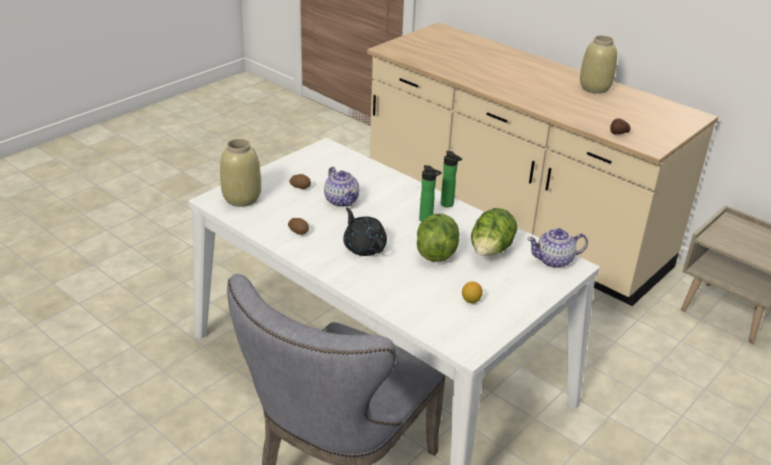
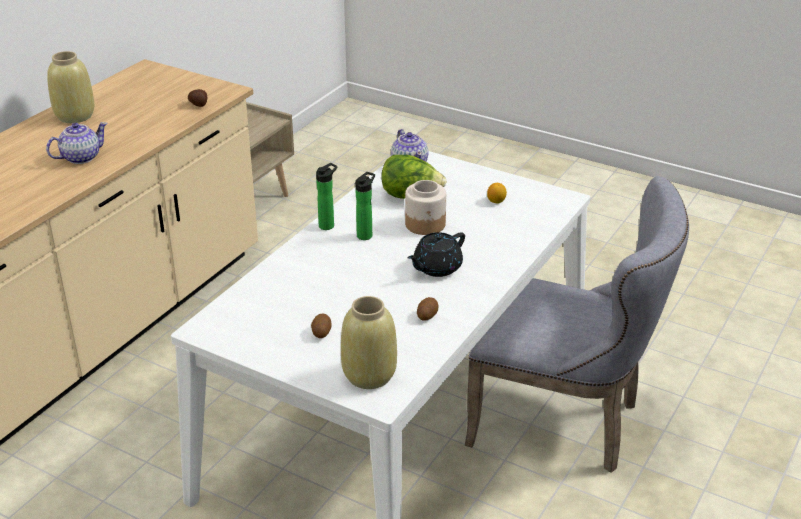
camera: 100 degrees left, 0 degrees up
teapot [324,167,360,207] -> teapot moved to [46,122,108,164]
lettuce [417,213,459,262] -> jar [405,180,446,235]

